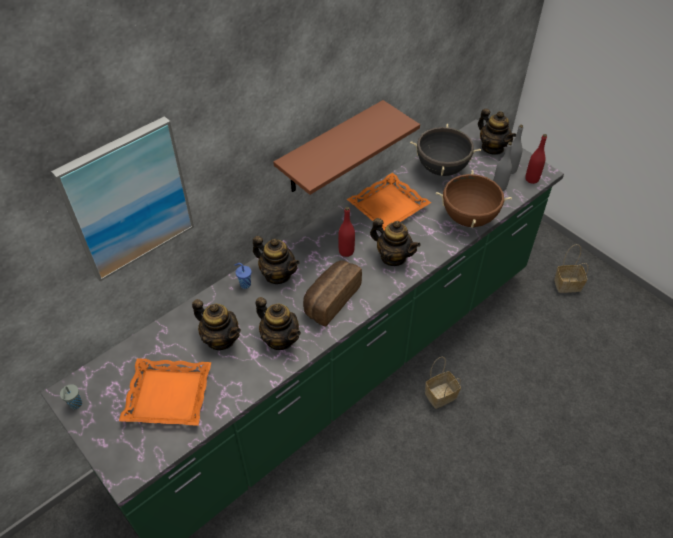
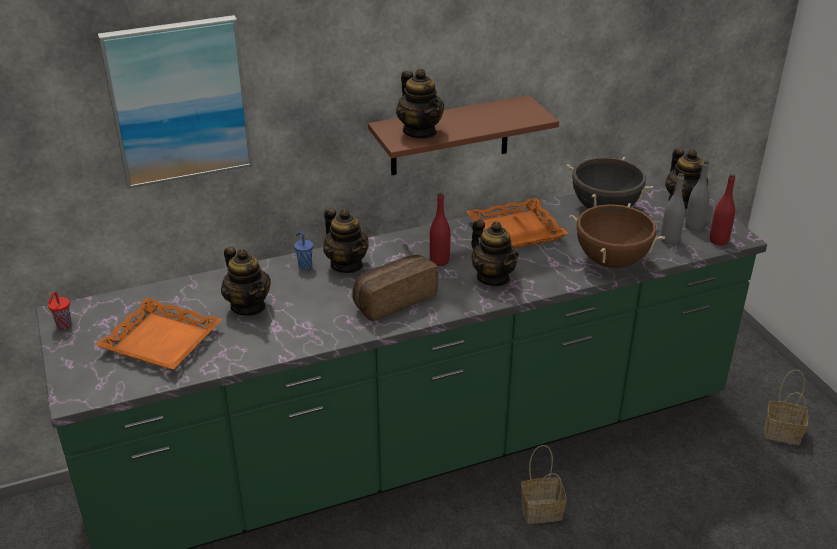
camera: 20 degrees right, 15 degrees down
grey cup [60,384,82,409] -> red cup [48,292,72,329]
teapot [256,297,301,350] -> teapot moved to [396,69,444,139]

